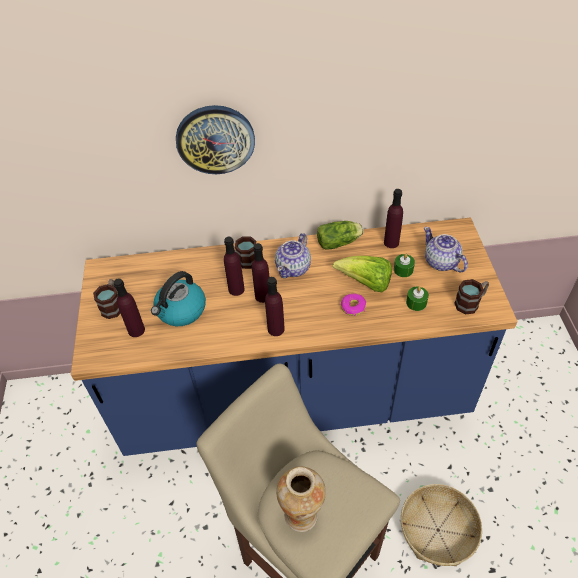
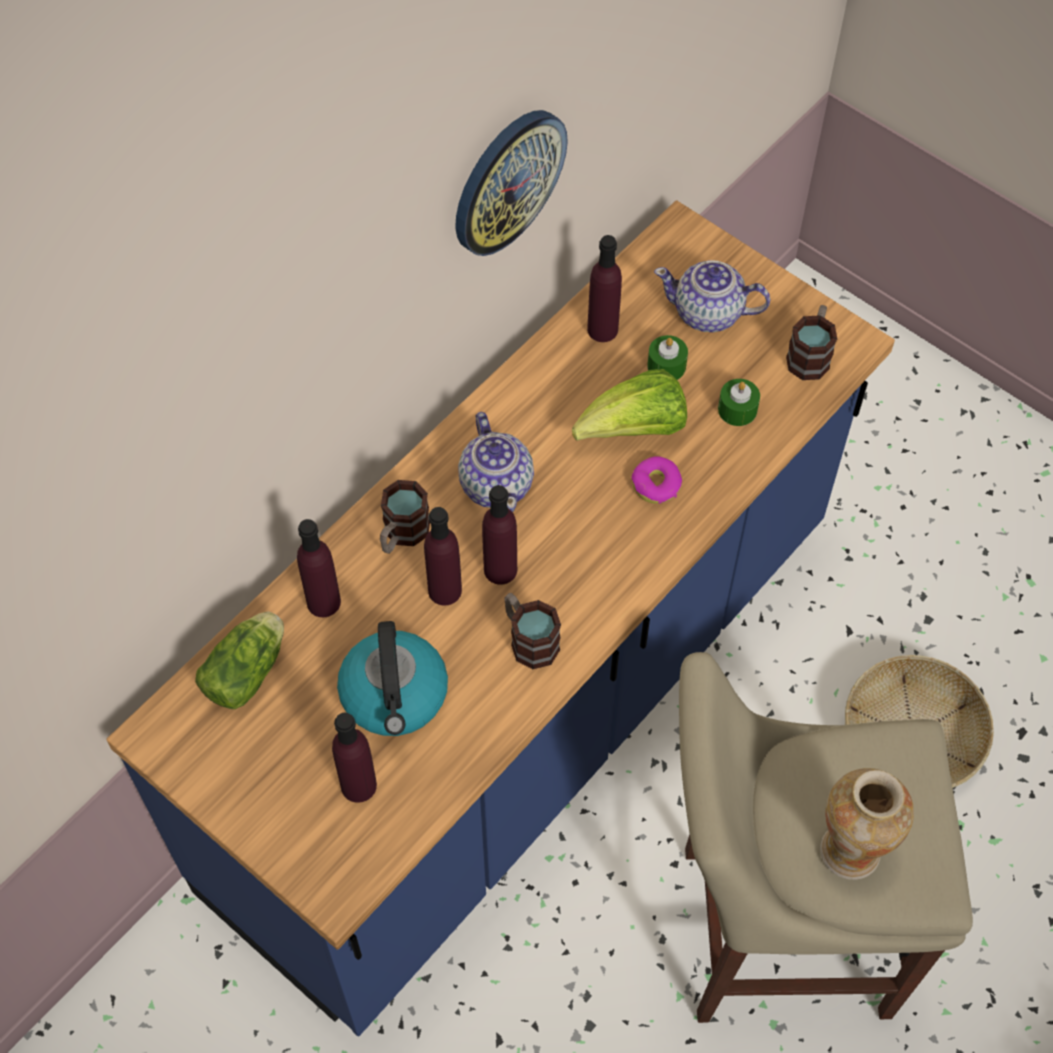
camera: 45 degrees left, 10 degrees up
mug [93,279,121,319] -> mug moved to [504,593,561,669]
wall clock [176,105,255,174] -> wall clock moved to [455,110,568,256]
purple bottle [265,277,285,336] -> purple bottle moved to [297,519,341,617]
lettuce [317,221,364,250] -> lettuce moved to [195,612,284,709]

